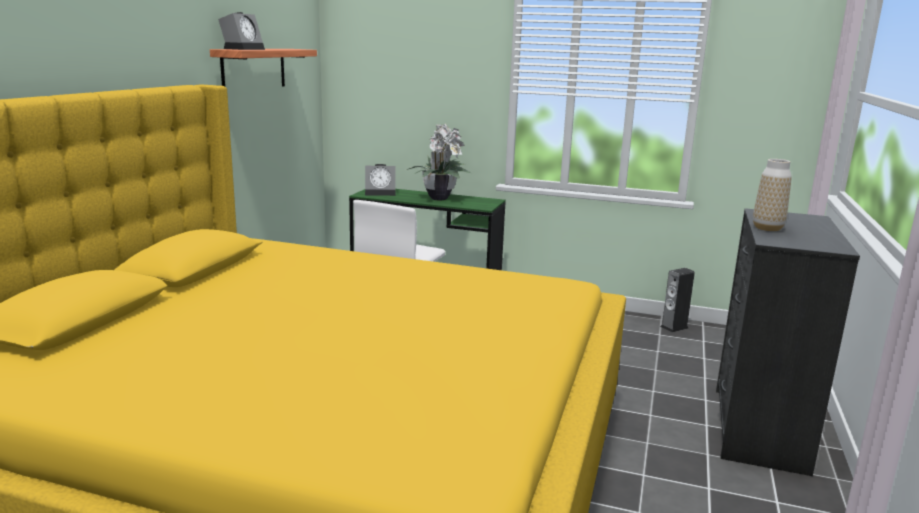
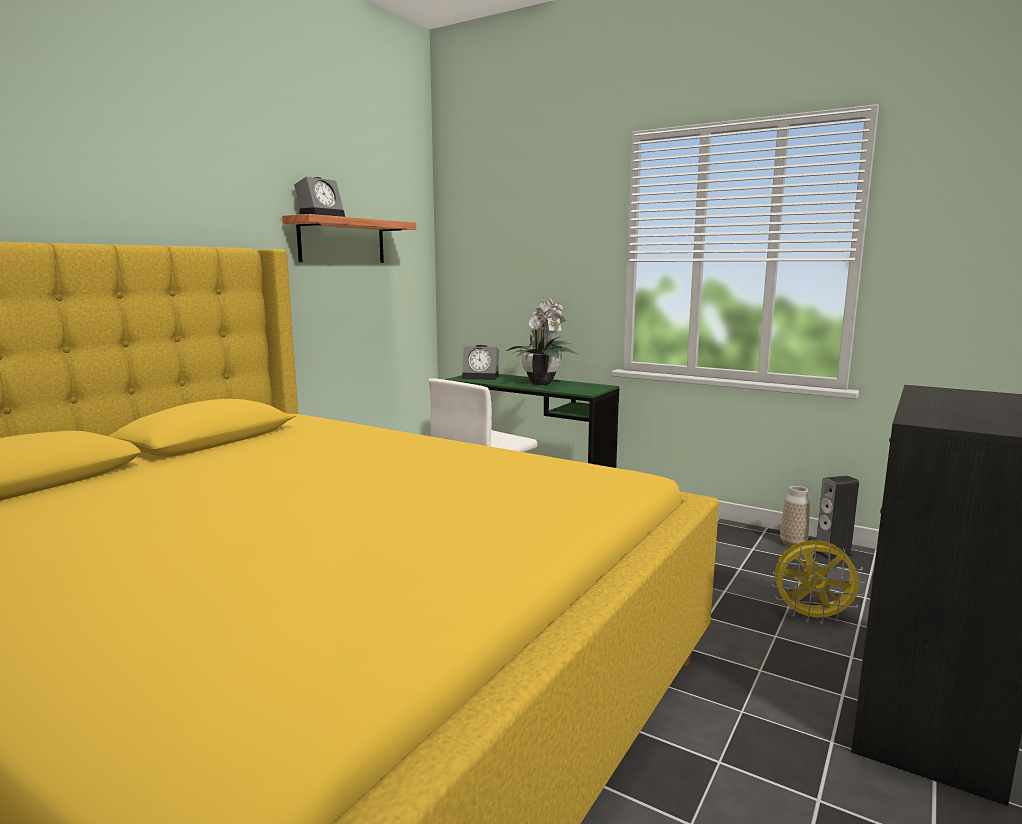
camera: 15 degrees right, 5 degrees down
vase [753,159,792,231] -> vase moved to [780,486,810,547]
none -> yellow fan [772,540,866,624]

